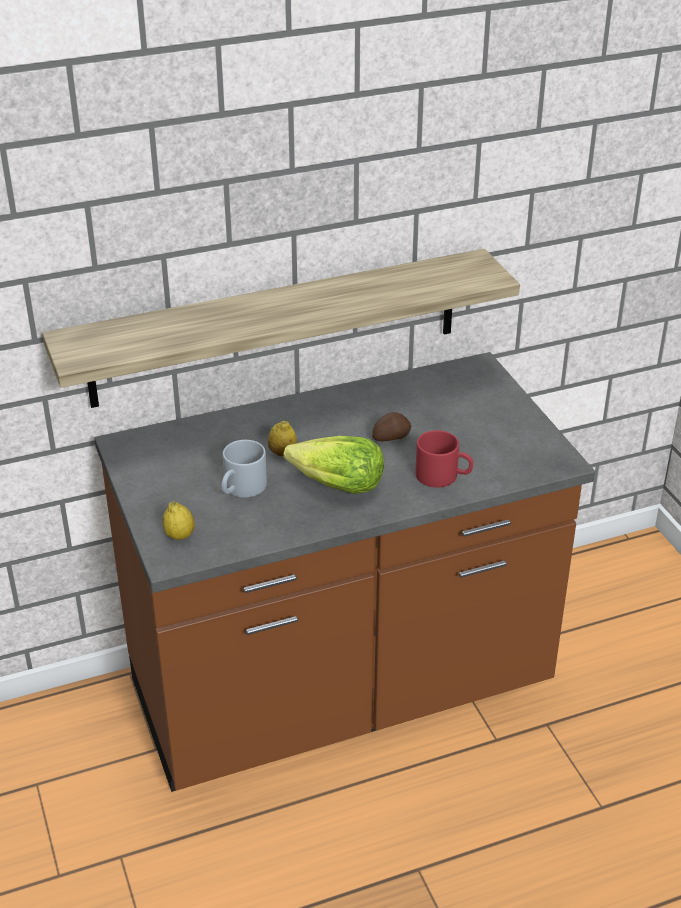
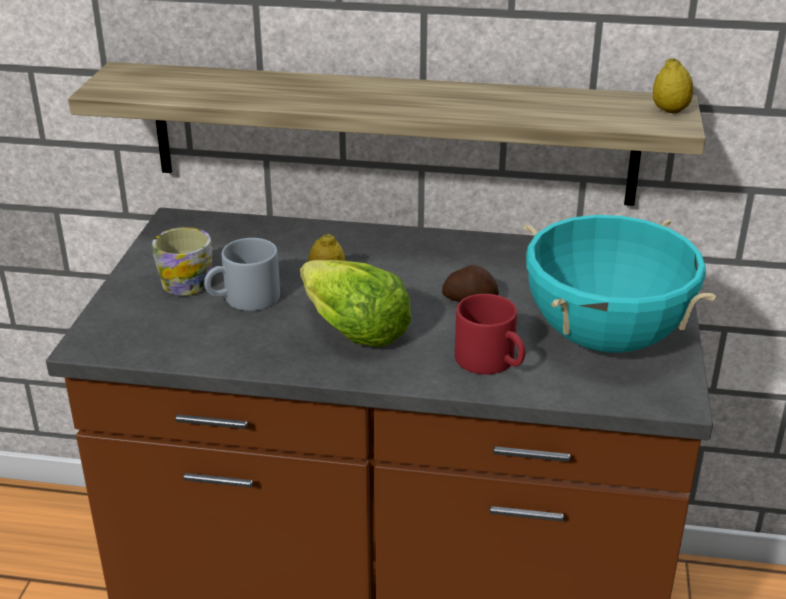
camera: 30 degrees right, 5 degrees down
lemon [163,501,195,540] -> lemon moved to [653,58,693,113]
none -> mug [152,227,212,295]
none -> turquoise cooking pot [523,215,717,353]

